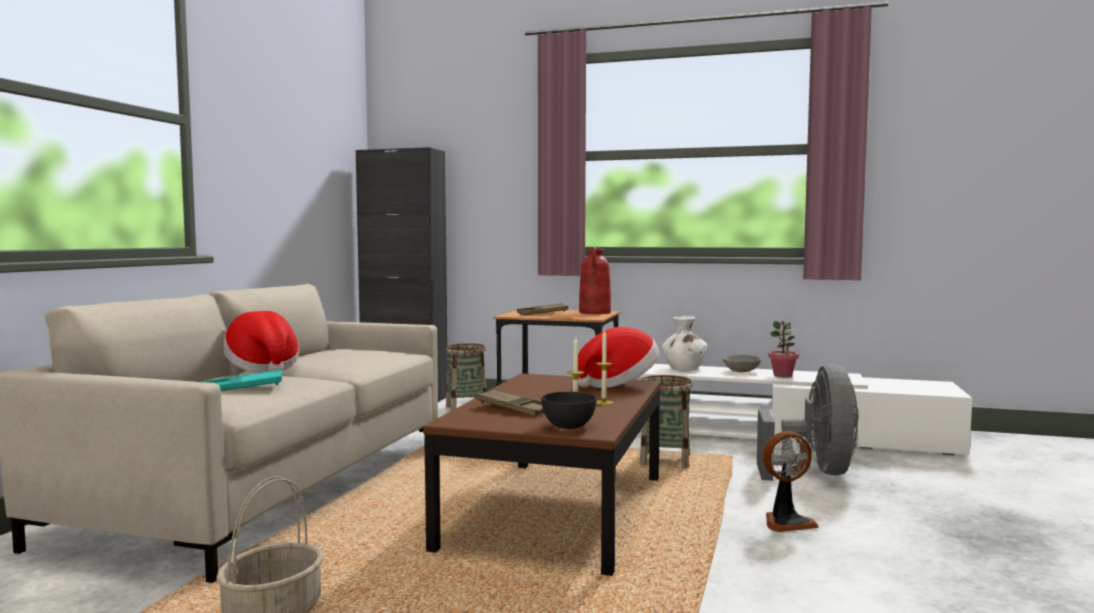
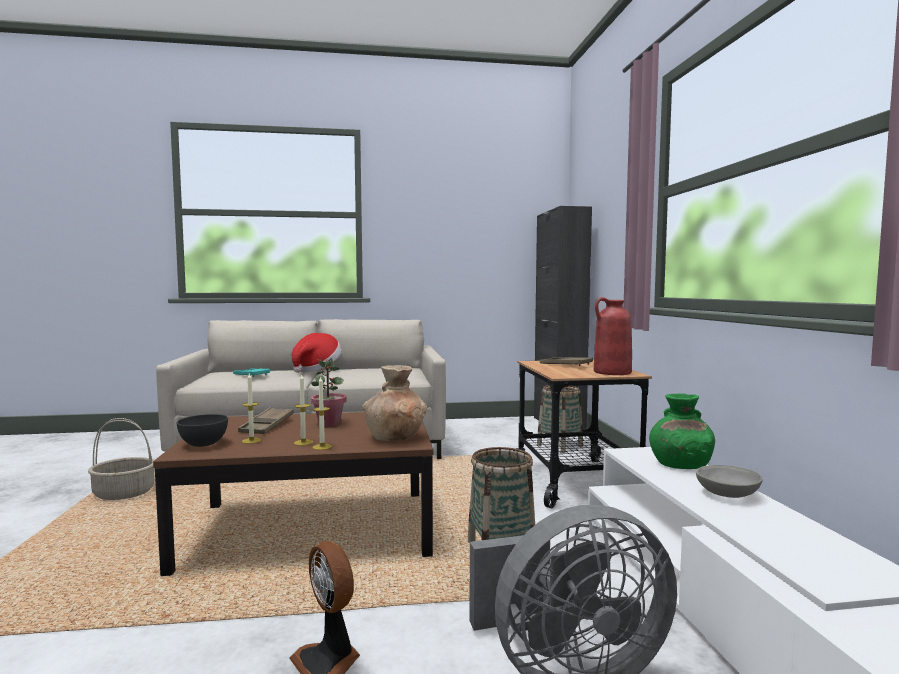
camera: 65 degrees right, 0 degrees up
hat [578,327,659,388] -> brown vase [362,365,427,441]
white vase [662,316,708,370] -> green vase [649,394,715,469]
potted plant [768,321,799,378] -> potted plant moved to [311,358,346,427]
none -> candle [313,377,332,450]

